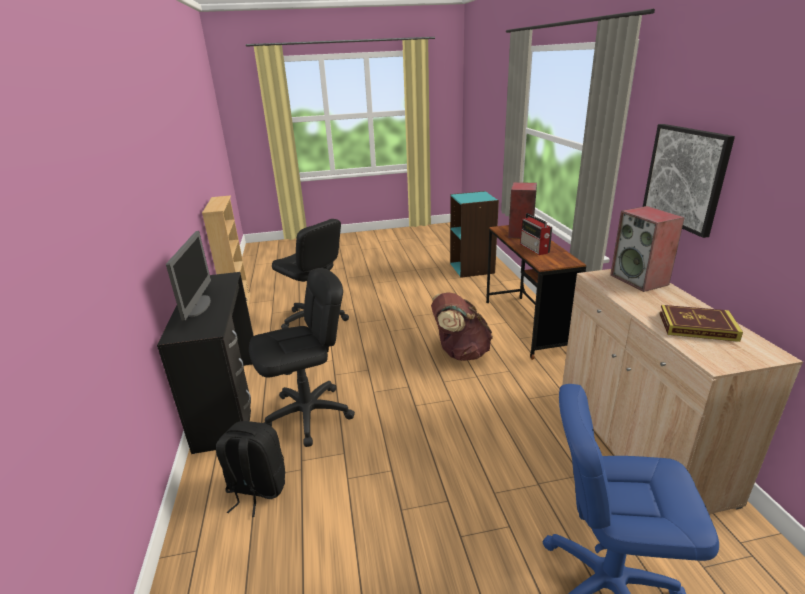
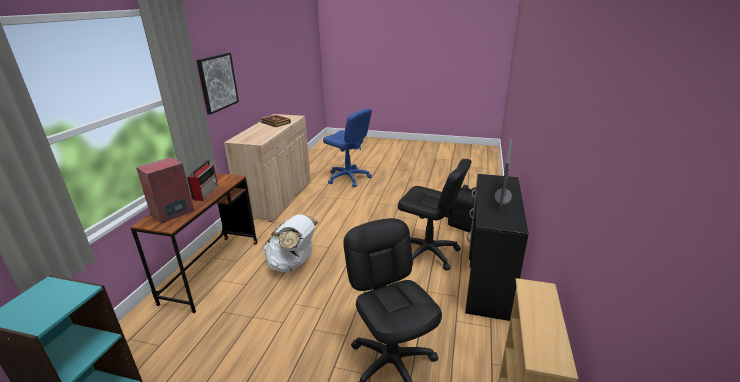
camera: 155 degrees left, 0 degrees up
black office chair [249,268,355,447] -> black office chair turned 150 degrees counterclockwise [398,159,472,270]
brown backpack [431,292,493,361] -> white backpack [263,214,318,272]
speaker [610,206,685,292] -> none

